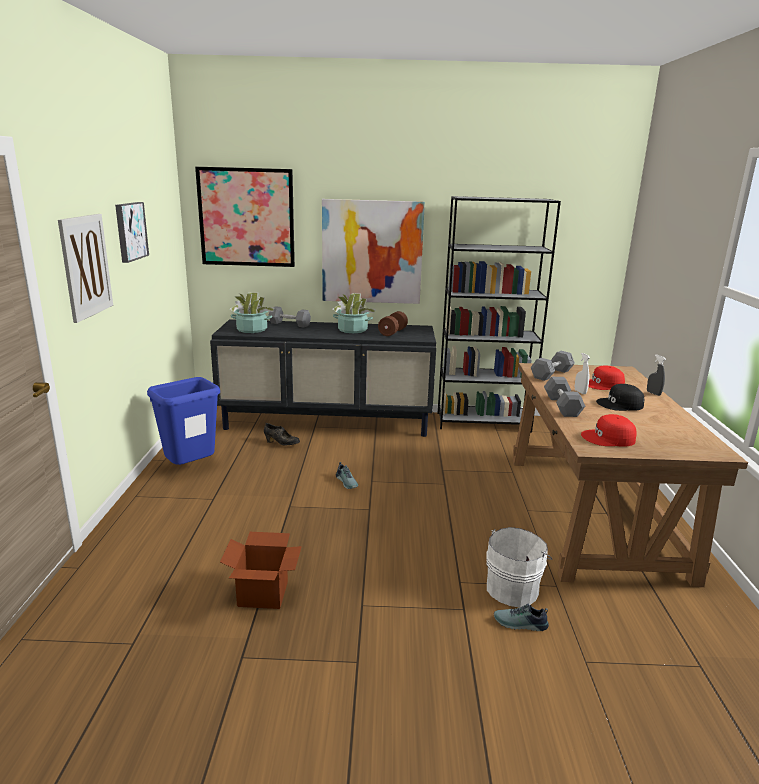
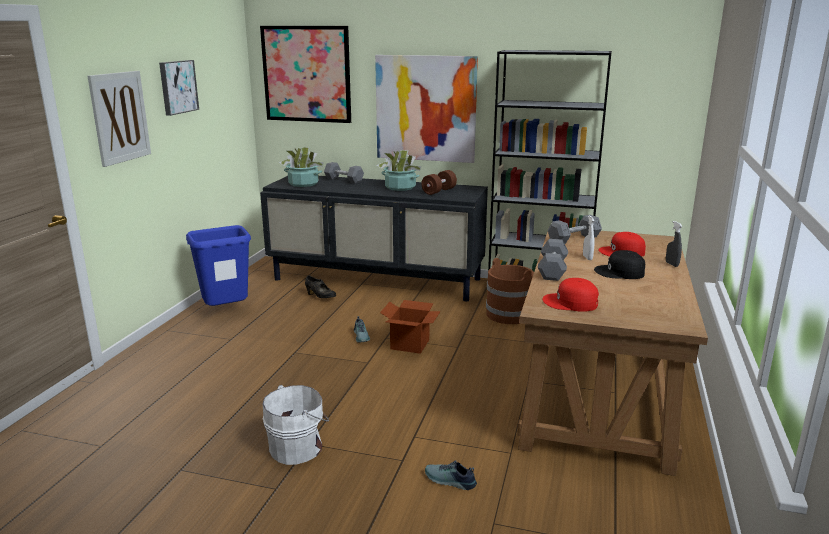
camera: 15 degrees right, 0 degrees up
cardboard box [220,532,302,609] -> cardboard box moved to [380,300,441,354]
white bucket [486,527,552,608] -> white bucket moved to [263,385,329,465]
none -> brown bucket [486,258,534,324]

